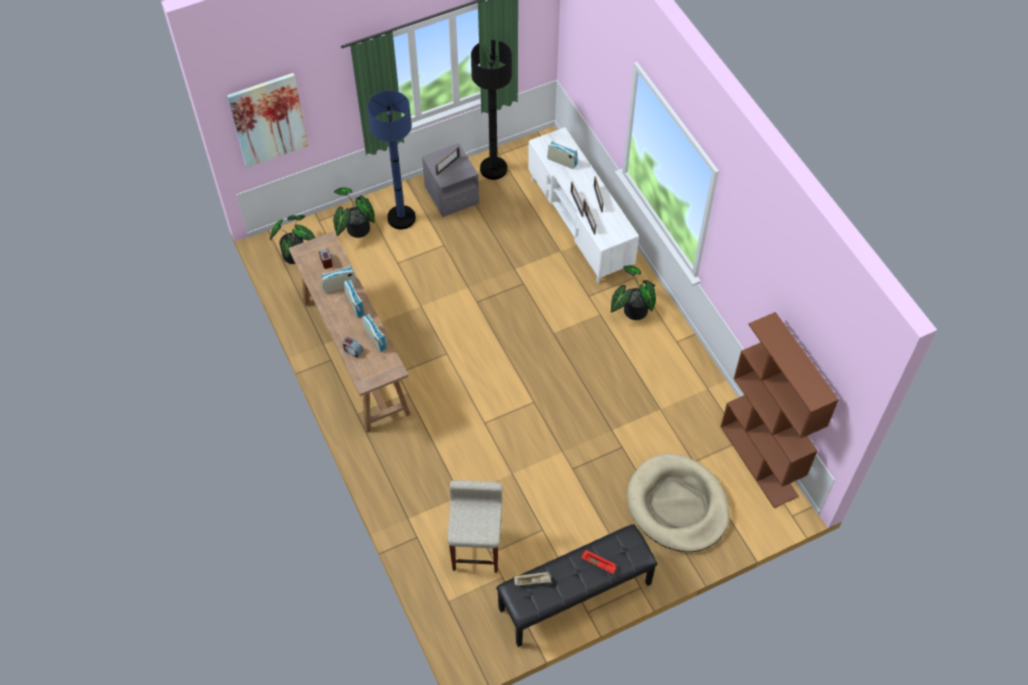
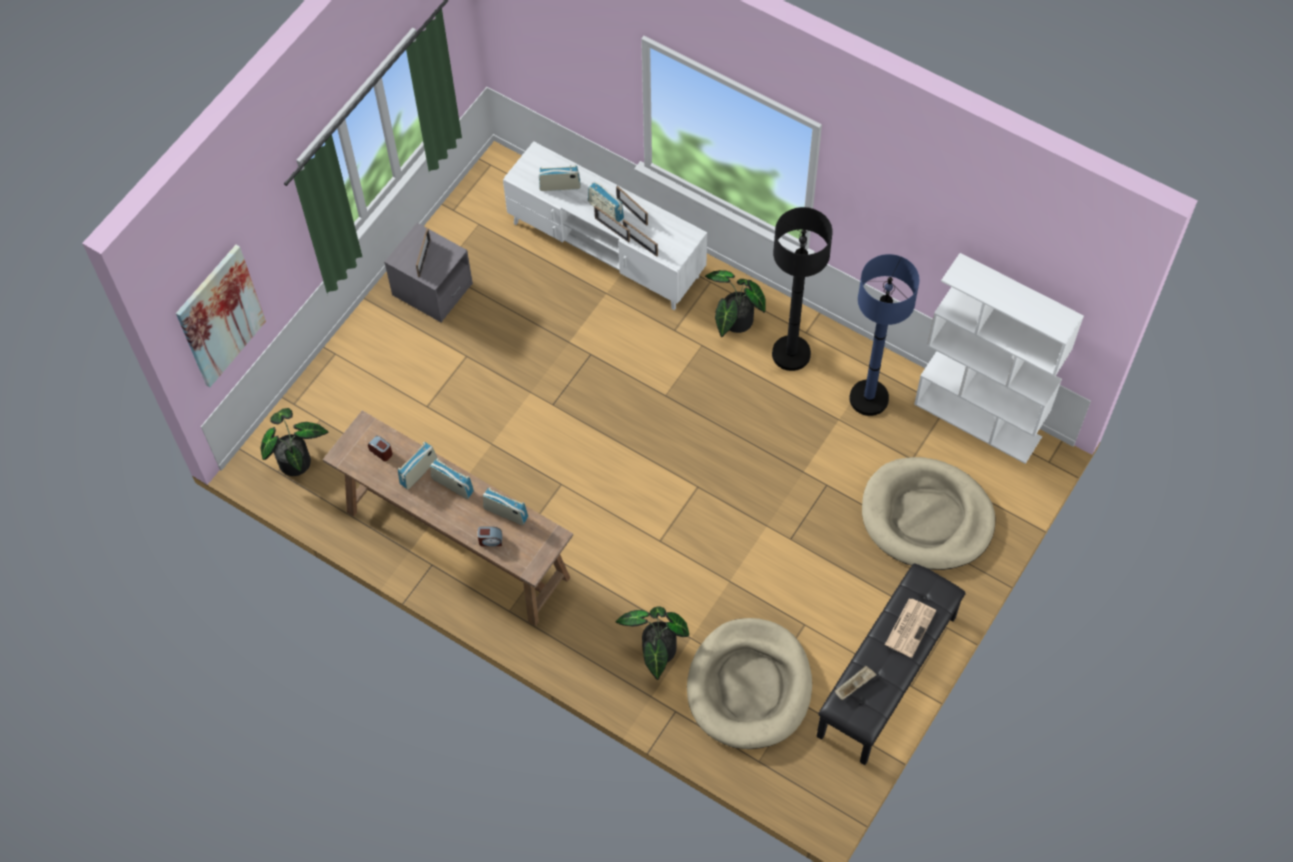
camera: 30 degrees left, 5 degrees up
potted plant [333,187,375,238] -> potted plant moved to [615,607,689,680]
blue floor lamp [367,90,416,229] -> blue floor lamp moved to [849,254,919,416]
beige stool [447,480,502,573] -> beige dog bed [687,618,812,749]
black floor lamp [471,40,512,180] -> black floor lamp moved to [772,207,833,371]
red tray [581,550,617,574] -> newspaper [885,599,936,658]
brown bookcase [720,312,839,508] -> white bookcase [914,253,1084,464]
none -> radio [588,182,624,222]

